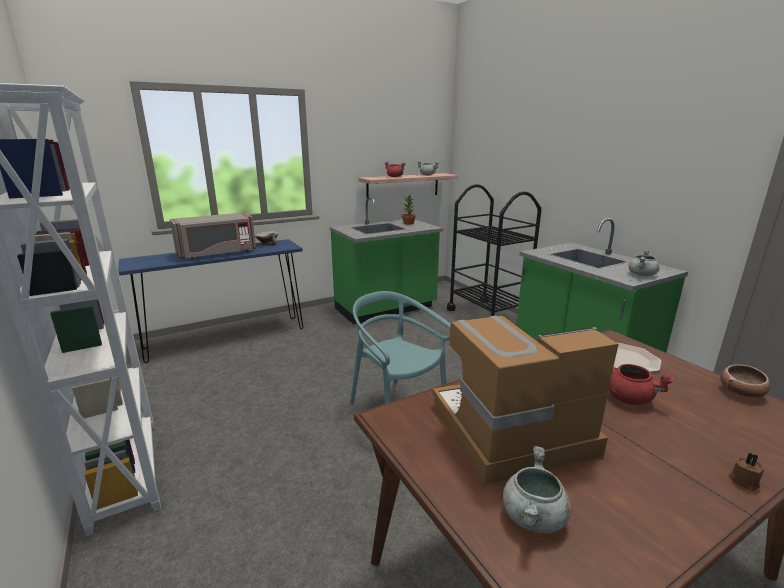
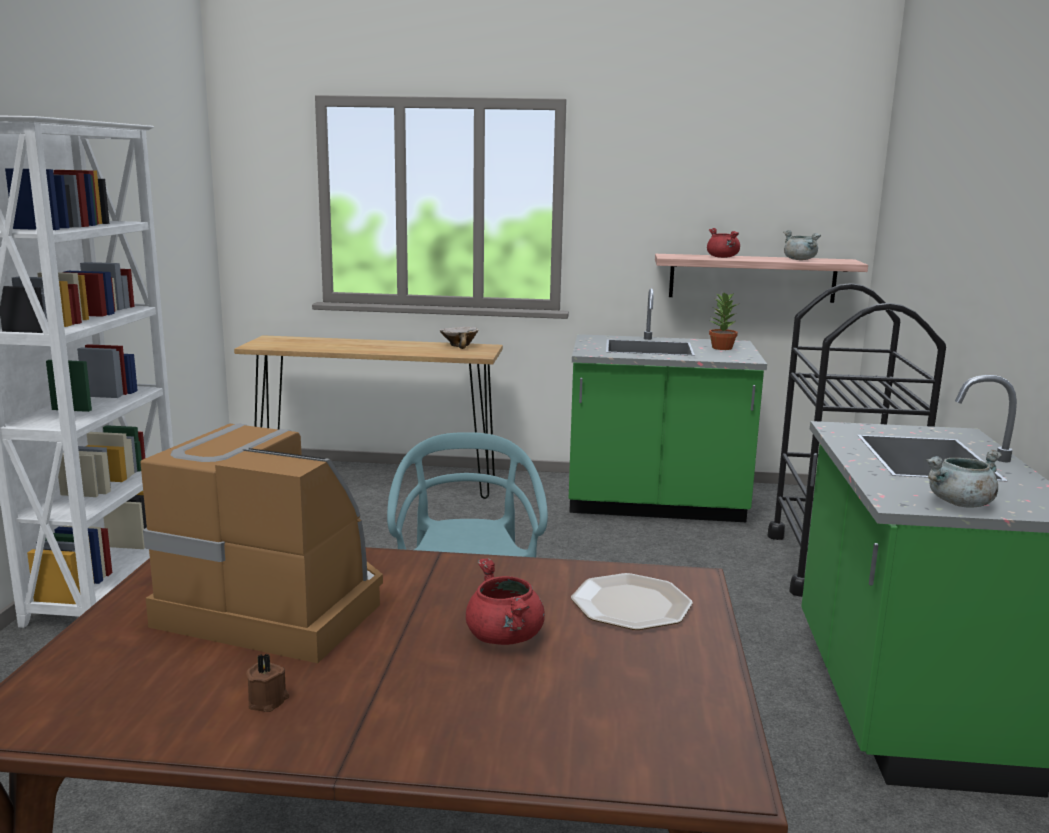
camera: 35 degrees right, 5 degrees down
blue console table [118,239,303,363] -> brown console table [234,335,503,499]
grey microwave [170,212,256,259] -> none
grey cooking pot [503,446,571,534] -> none
bowl [720,364,770,398] -> none
brown candle [728,453,764,491] -> brown candle moved to [246,653,289,712]

